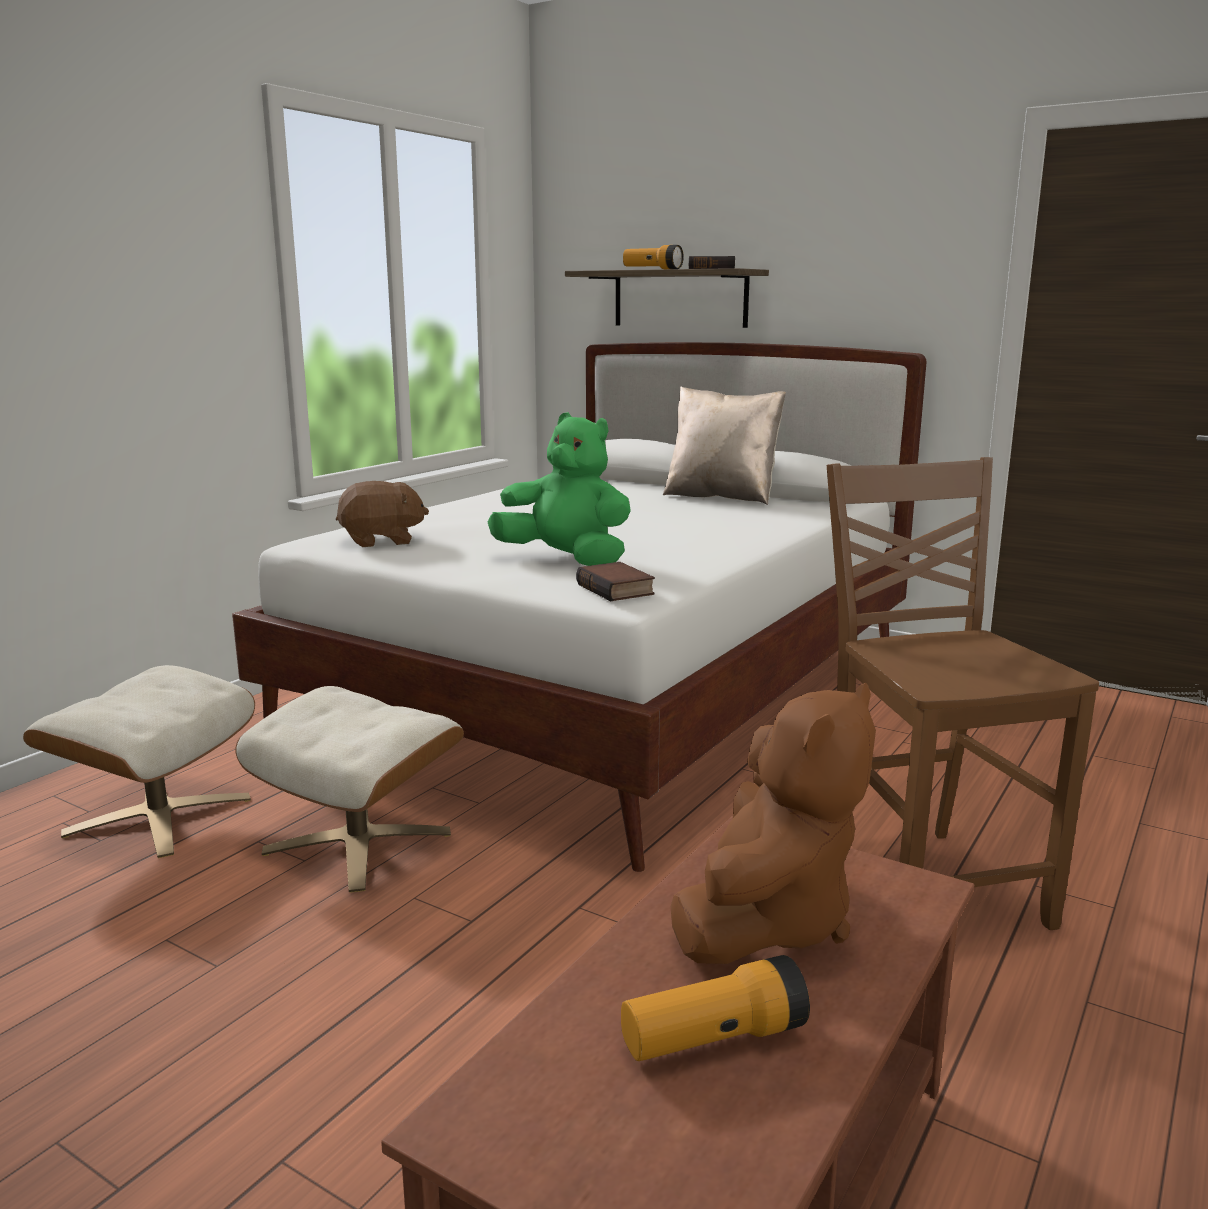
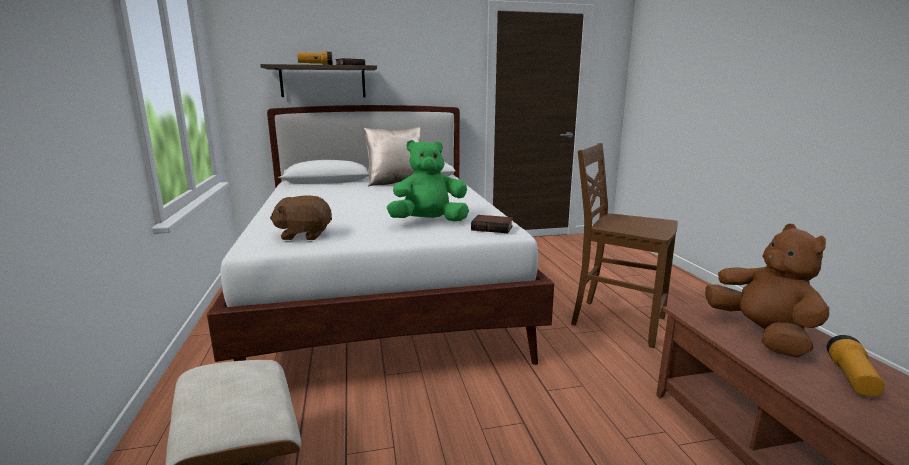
camera: 45 degrees left, 0 degrees up
beige ottoman [235,686,464,893] -> none
brown plush toy [336,481,429,547] -> brown plush toy turned 120 degrees counterclockwise [270,195,332,240]

